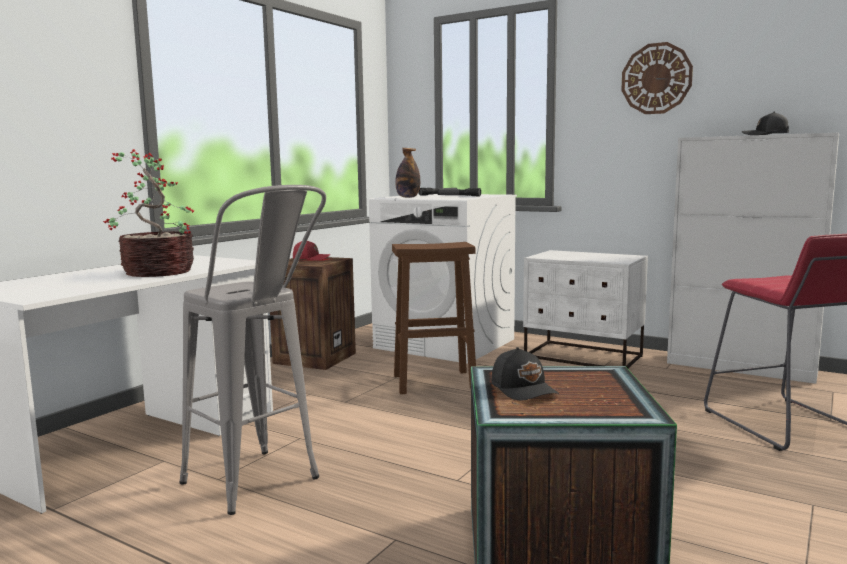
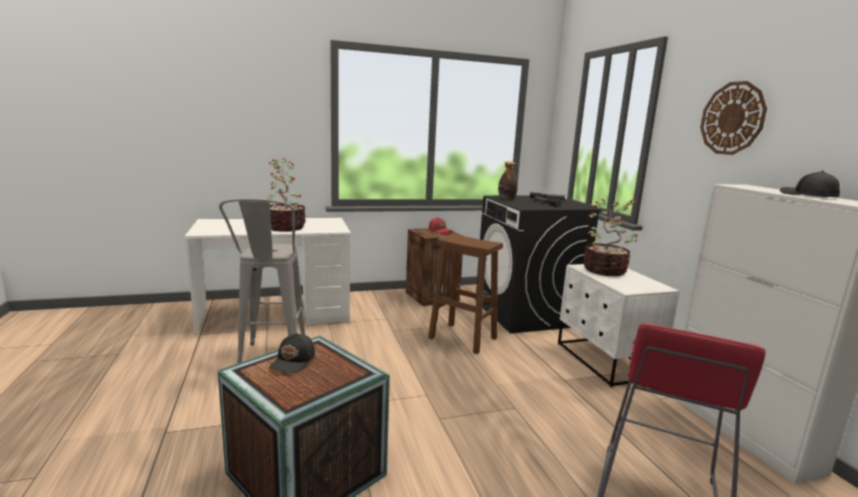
camera: 40 degrees right, 5 degrees up
white washing machine [369,194,517,364] -> black washing machine [475,195,602,333]
none -> potted plant [583,198,638,276]

